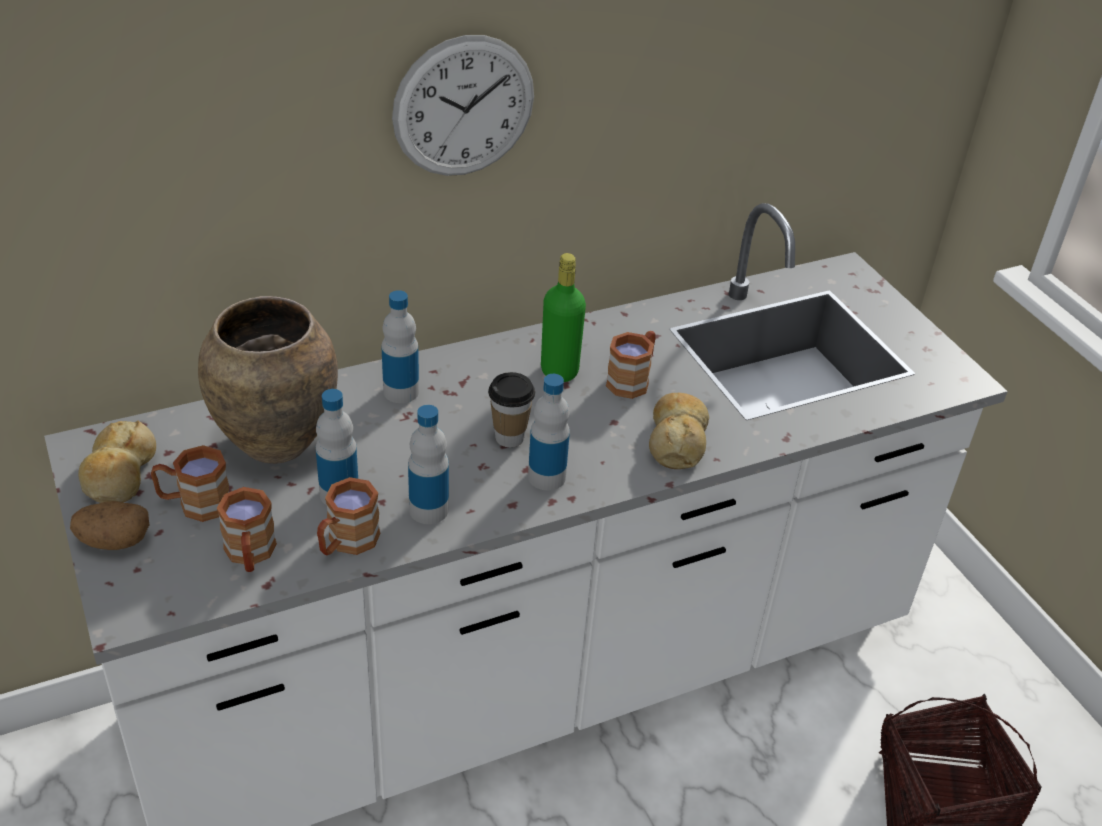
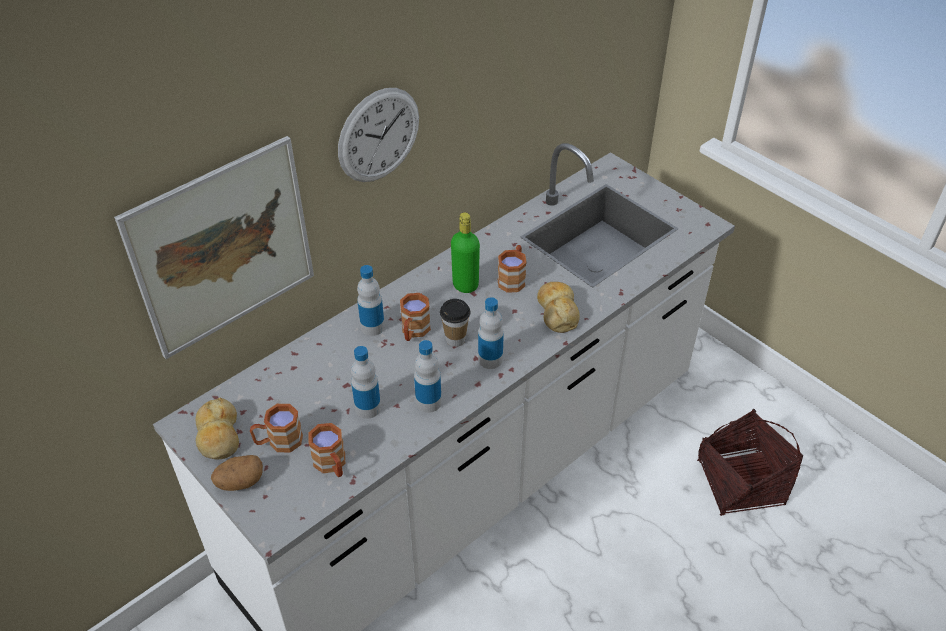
camera: 15 degrees left, 5 degrees up
brown vase [198,296,338,464] -> none
brown mug [317,477,380,555] -> brown mug moved to [400,293,431,341]
none -> picture [114,136,314,359]

